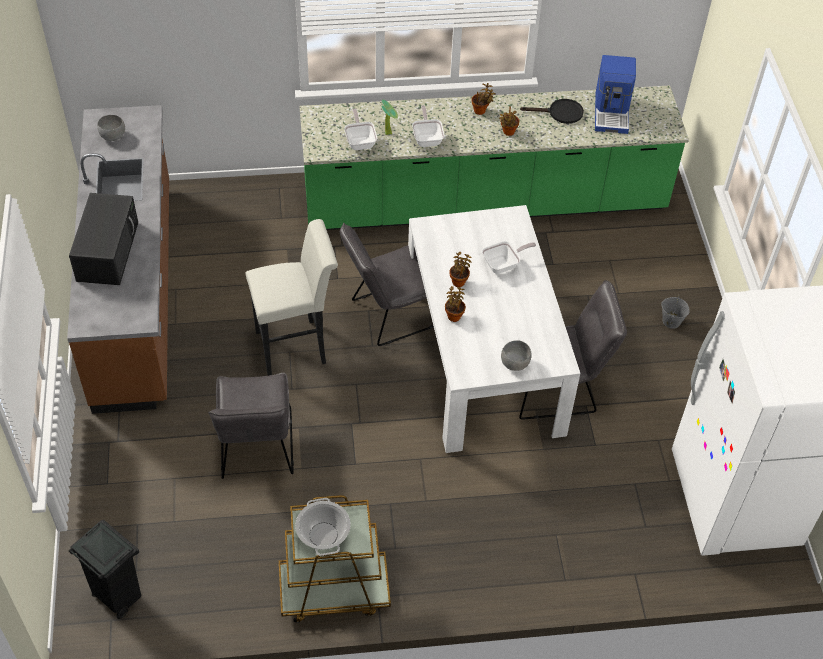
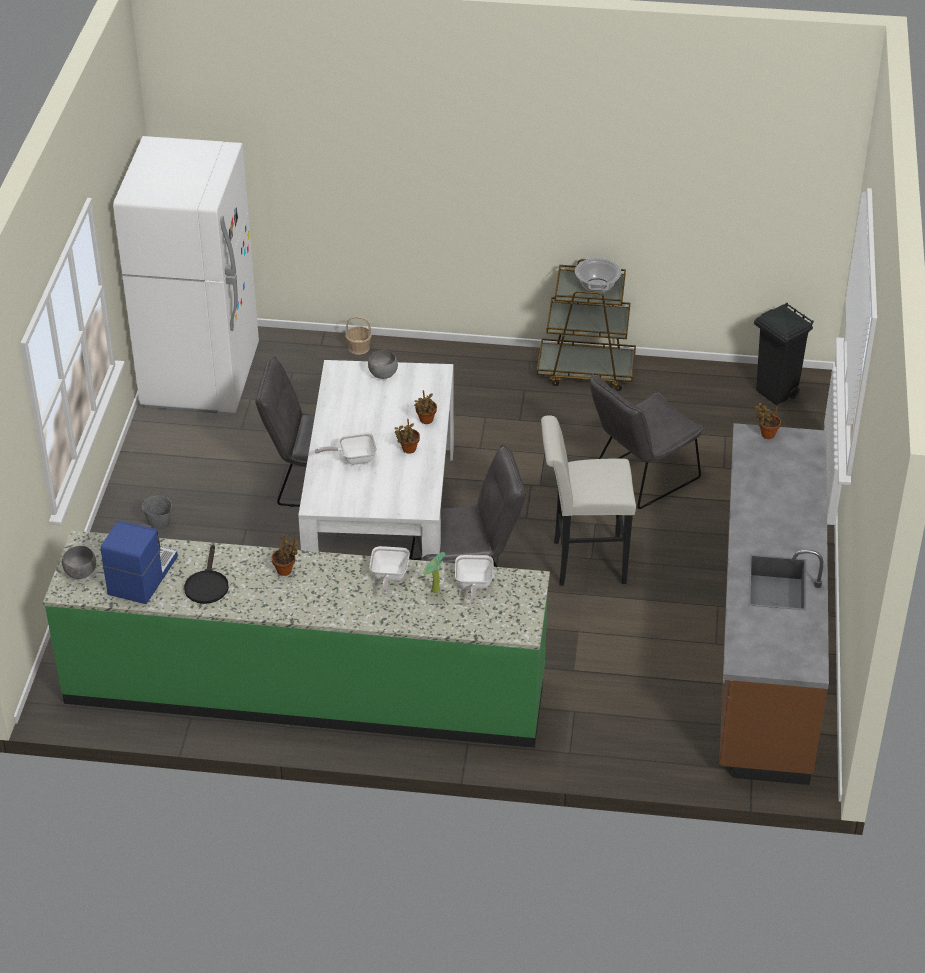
camera: 165 degrees left, 10 degrees down
black microwave [69,193,138,285] -> none
grey bowl [97,115,125,141] -> grey bowl moved to [62,546,96,579]
grey chair [208,373,294,479] -> grey chair turned 135 degrees counterclockwise [590,373,703,509]
potted plant [472,83,496,115] -> potted plant moved to [754,403,781,439]
black frying pan [520,99,584,124] -> black frying pan turned 105 degrees counterclockwise [184,544,229,604]
none -> basket [345,316,372,355]

